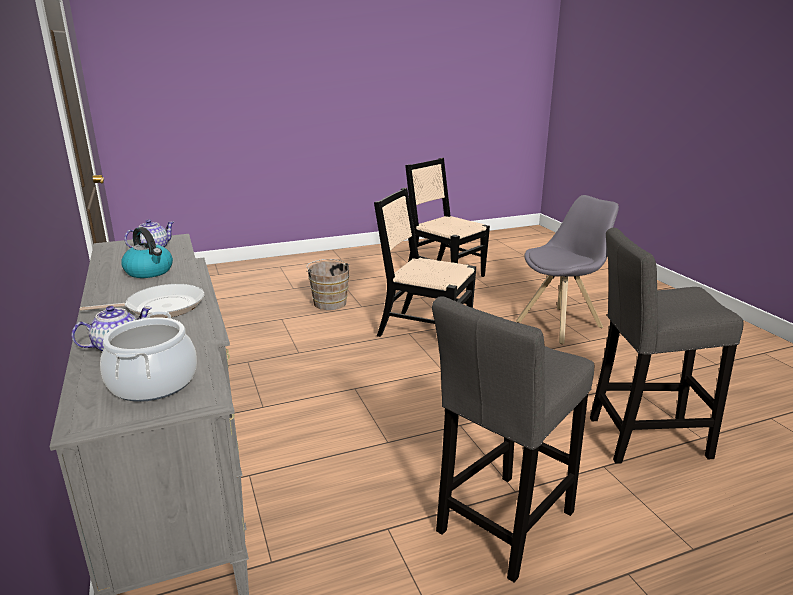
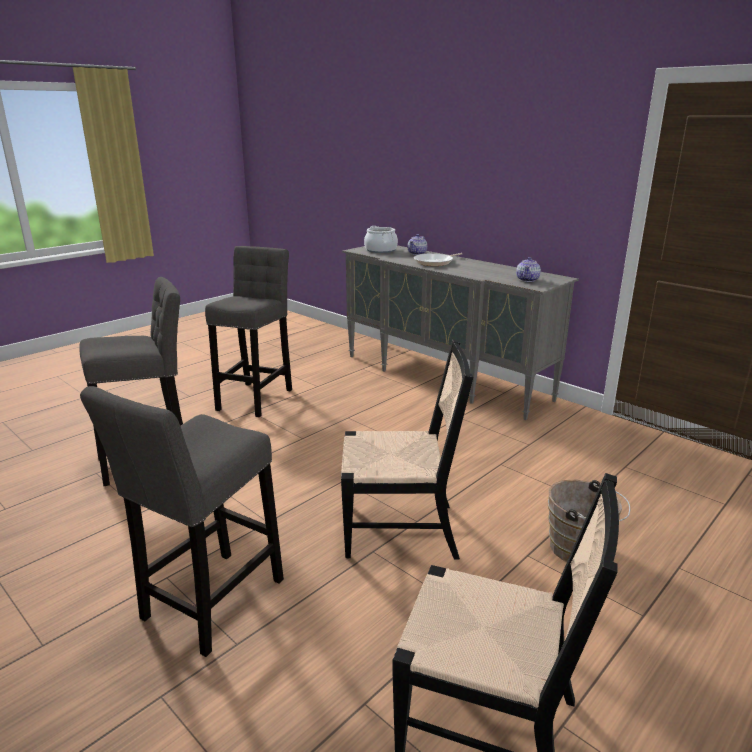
camera: 155 degrees right, 0 degrees up
kettle [121,227,173,278] -> none
grey chair [516,195,619,344] -> grey stool [80,386,284,657]

